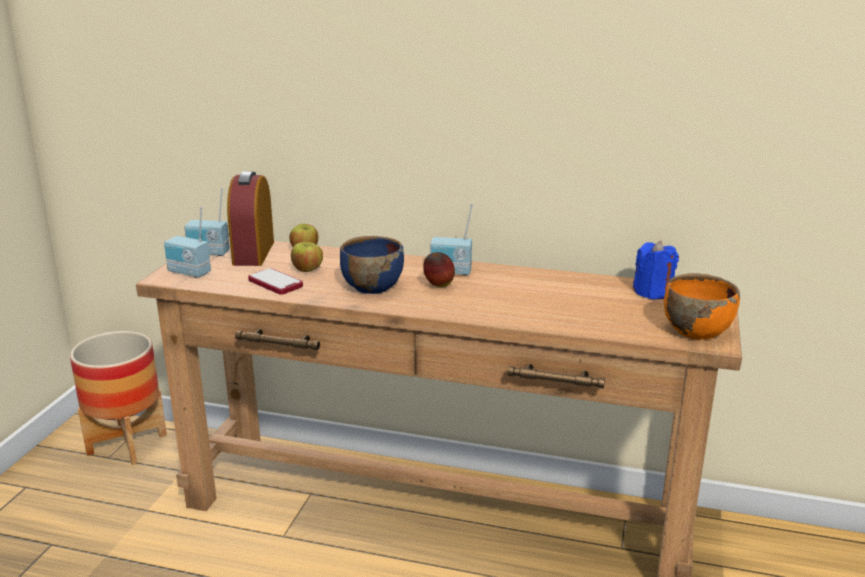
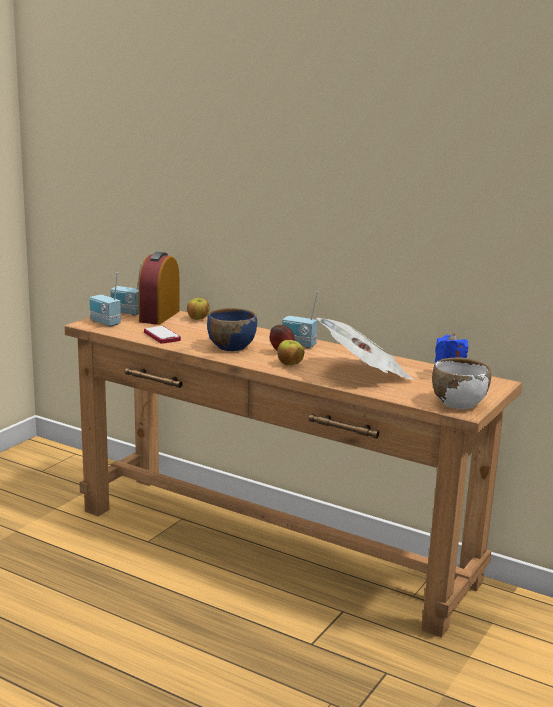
camera: 15 degrees right, 5 degrees down
planter [70,331,167,465] -> none
apple [291,242,323,272] -> apple moved to [277,340,304,366]
orange bowl [664,273,740,340] -> white bowl [432,358,491,409]
none -> newspaper [317,318,414,380]

